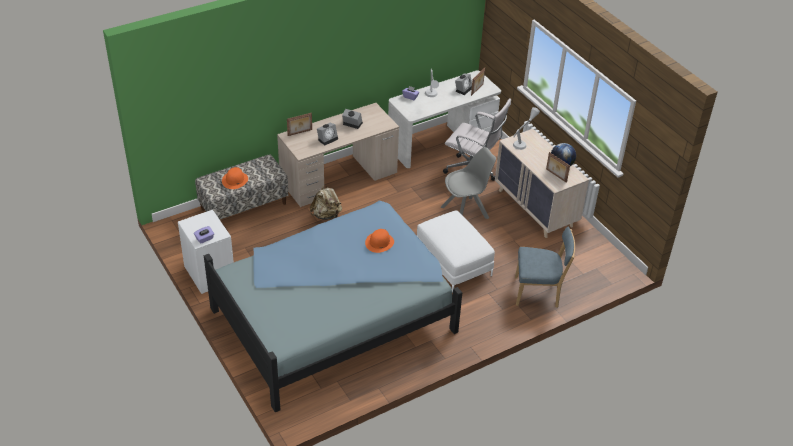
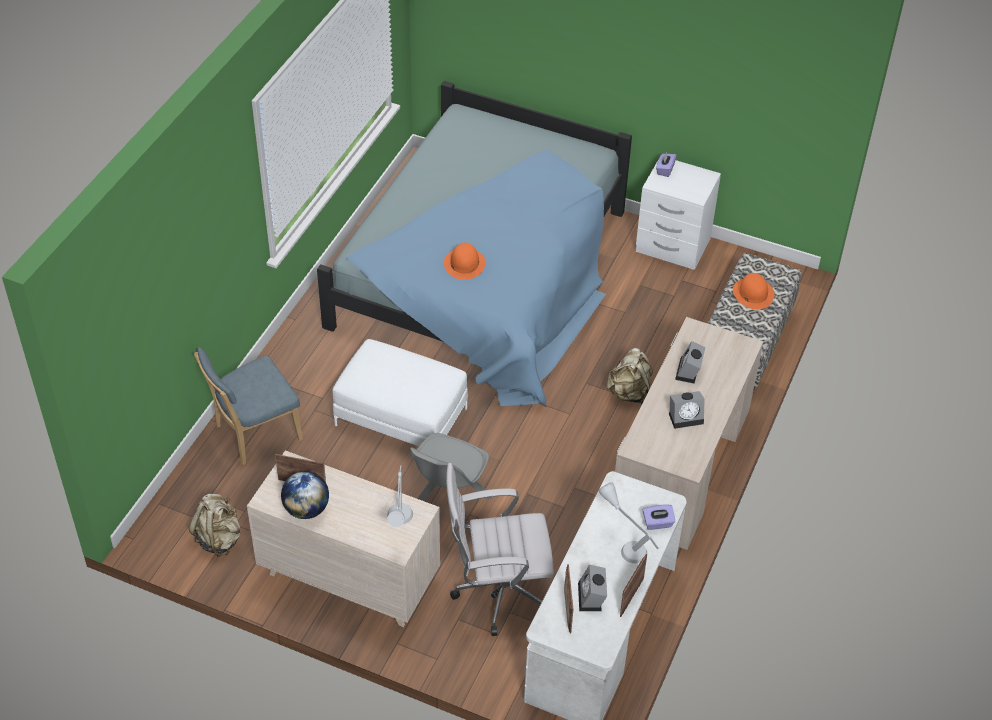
camera: 145 degrees right, 5 degrees up
picture frame [287,113,312,136] -> picture frame moved to [620,554,647,617]
none -> beige backpack [189,494,241,557]

